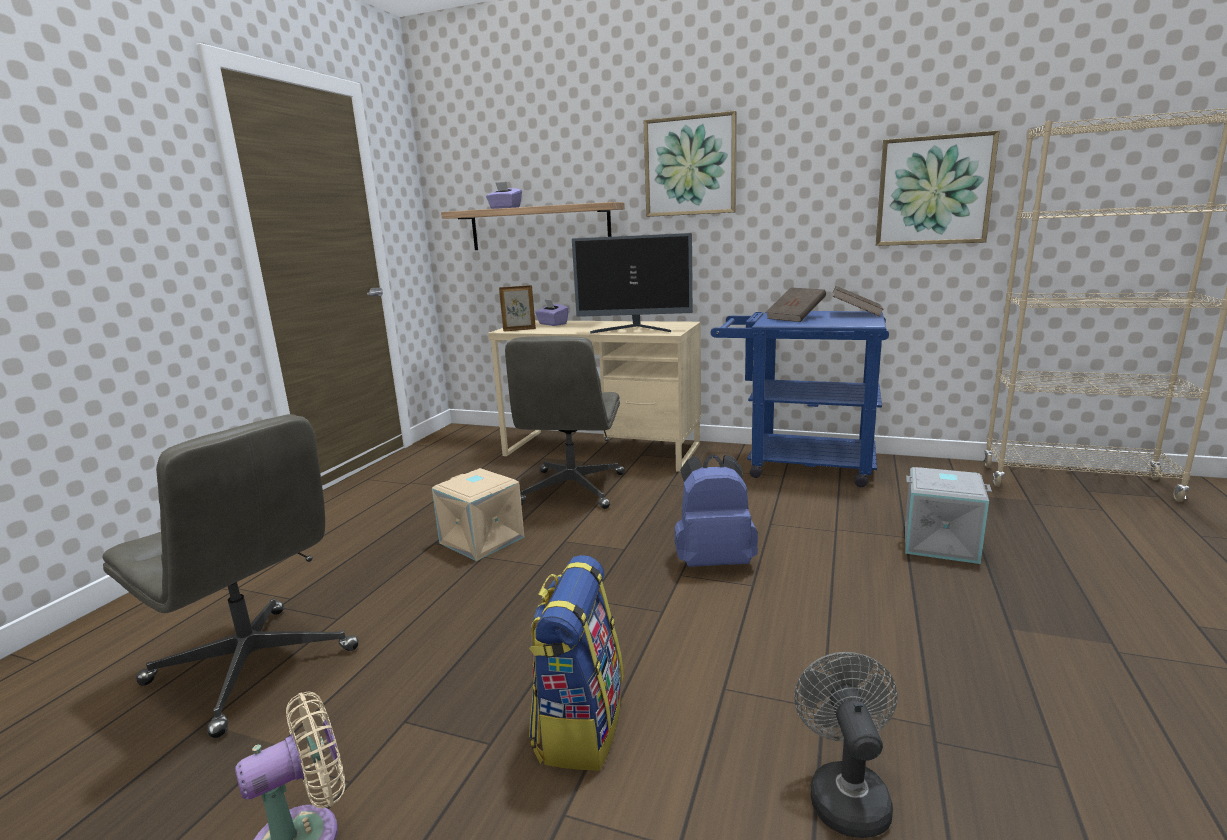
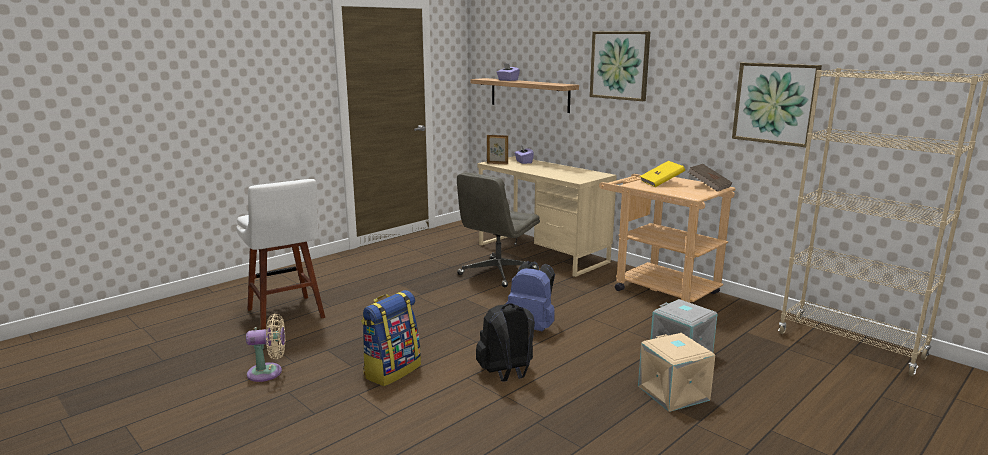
camera: 25 degrees right, 0 degrees up
grey office chair [103,414,359,738] -> white stool [236,179,325,330]
beige storage box [432,468,524,561] -> beige storage box moved to [638,333,715,412]
monitor [572,233,693,334] -> none
blue cart [711,311,889,487] -> beige cart [599,174,736,303]
brown book [766,288,826,322] -> yellow book [640,161,685,187]
grey fan [794,652,898,838] -> none
none -> black backpack [476,303,535,382]

